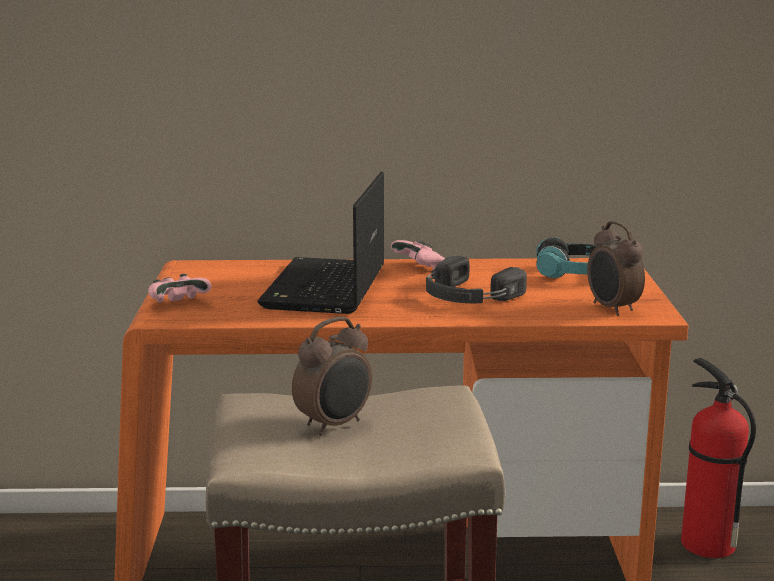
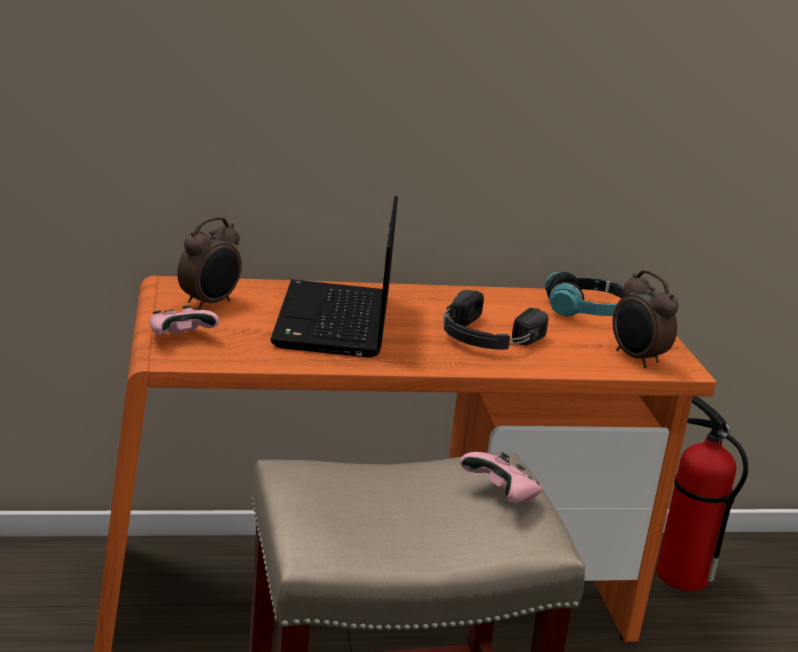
camera: 10 degrees left, 5 degrees up
alarm clock [292,317,372,435] -> alarm clock moved to [177,216,242,310]
pink game controller [391,240,445,269] -> pink game controller moved to [460,452,542,503]

